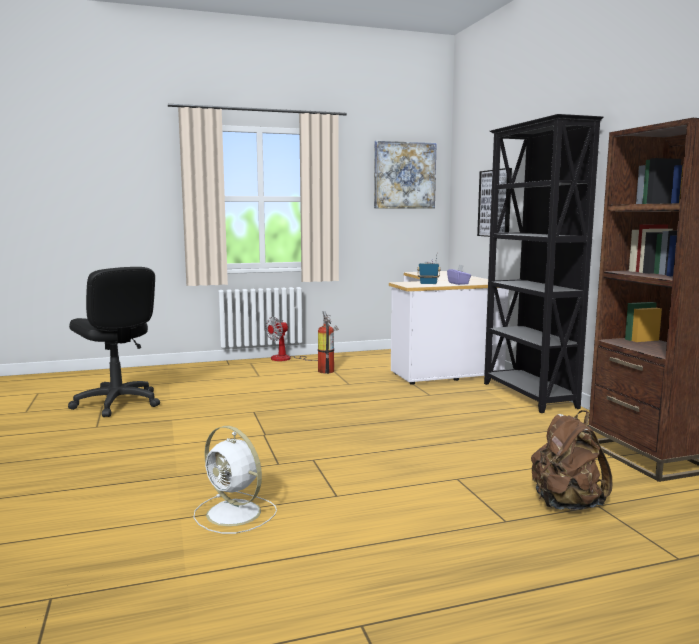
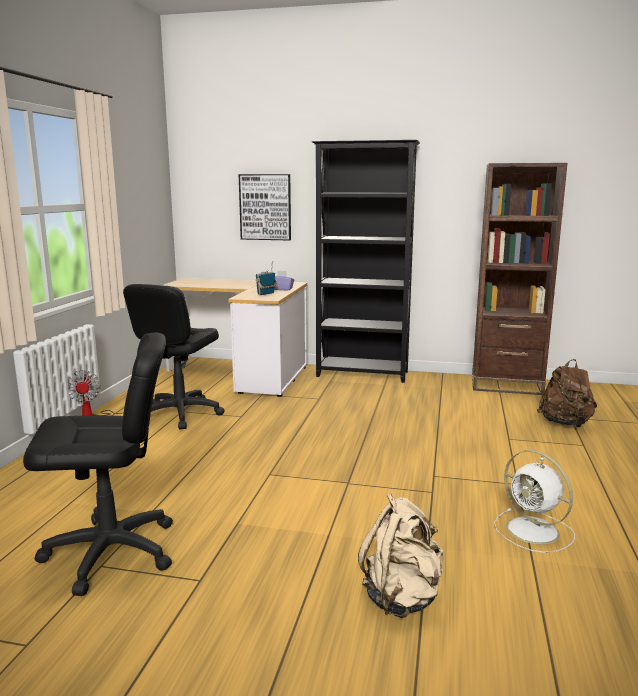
camera: 60 degrees left, 5 degrees up
white fan [193,426,277,534] -> white fan turned 75 degrees clockwise [494,450,575,553]
fire extinguisher [318,311,338,374] -> black office chair [123,284,225,429]
picture [374,141,437,209] -> none
none -> beige backpack [358,494,444,618]

